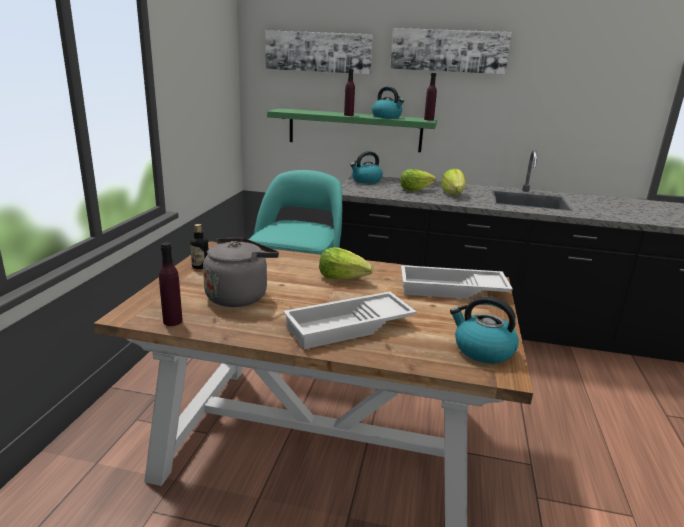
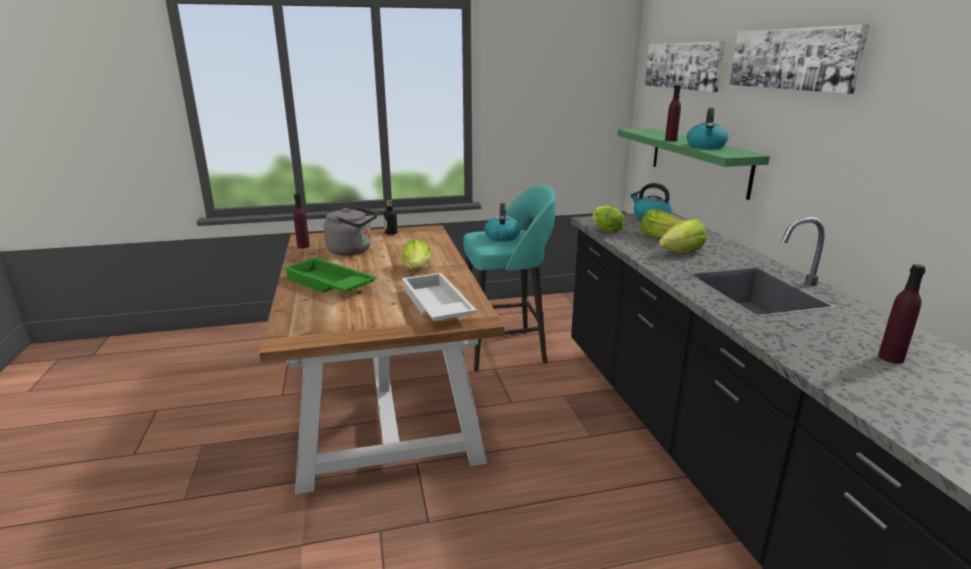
camera: 65 degrees right, 0 degrees up
white tray [283,292,417,349] -> green tray [283,257,377,293]
purple bottle [424,73,437,120] -> purple bottle moved to [878,264,926,364]
kettle [450,296,519,363] -> kettle moved to [484,203,521,241]
none -> lettuce [593,206,624,233]

